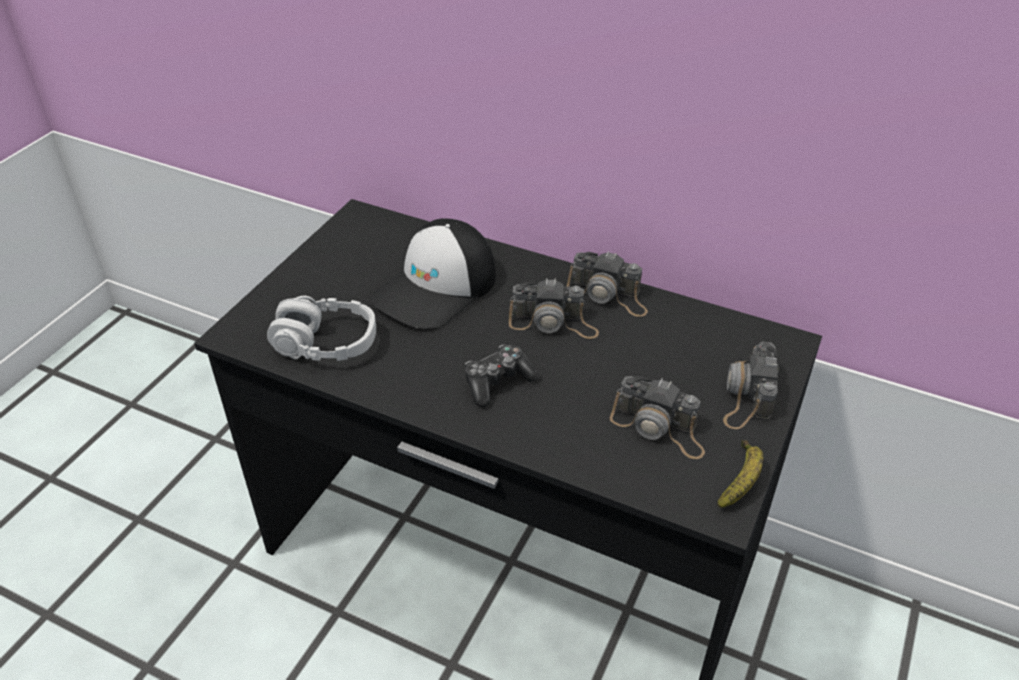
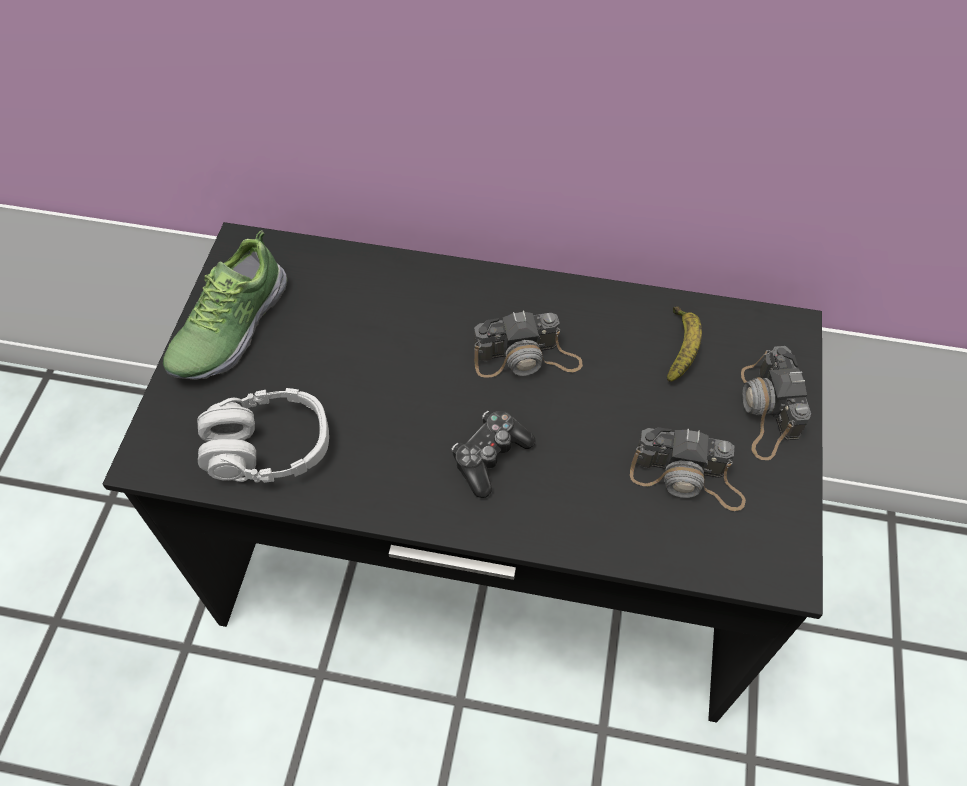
camera: 15 degrees left, 15 degrees up
cap [371,218,496,329] -> none
camera [567,251,648,317] -> none
banana [717,440,763,508] -> banana moved to [667,306,702,382]
none -> shoe [163,230,287,380]

